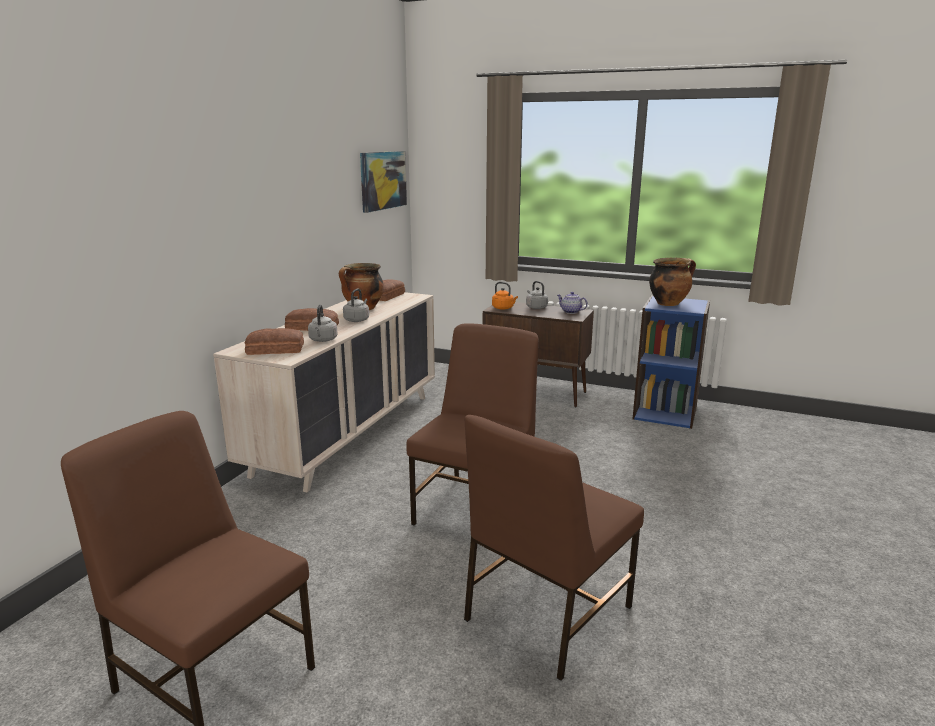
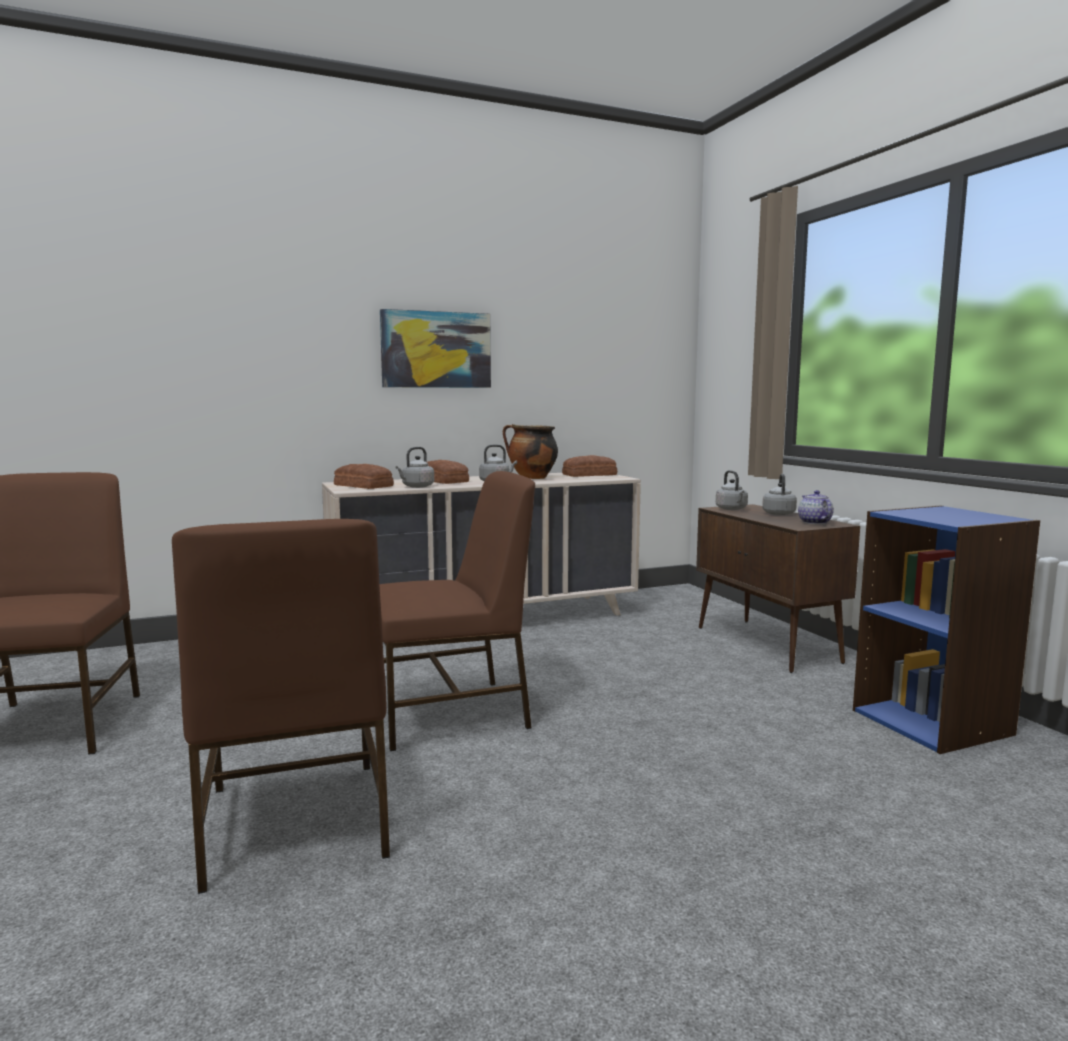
camera: 45 degrees right, 10 degrees down
picture [360,151,407,213] -> picture moved to [380,309,491,388]
brown chair [464,415,644,681] -> brown chair turned 105 degrees counterclockwise [172,519,390,894]
orange kettle [492,282,518,310] -> grey kettle [716,470,748,510]
cooking pot [649,258,696,306] -> none

